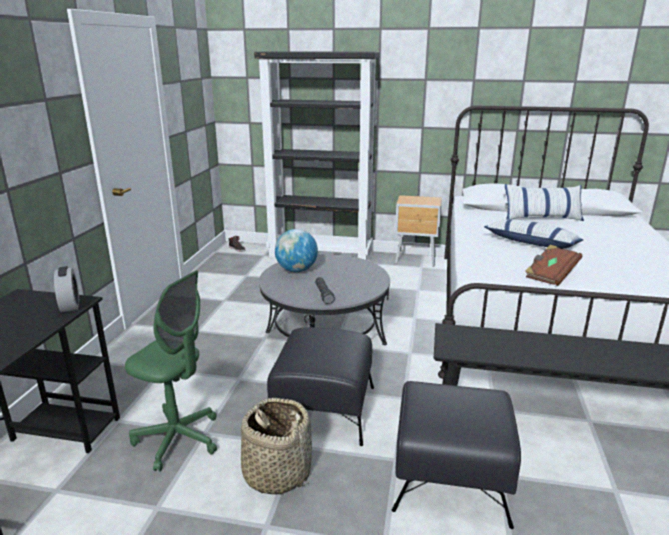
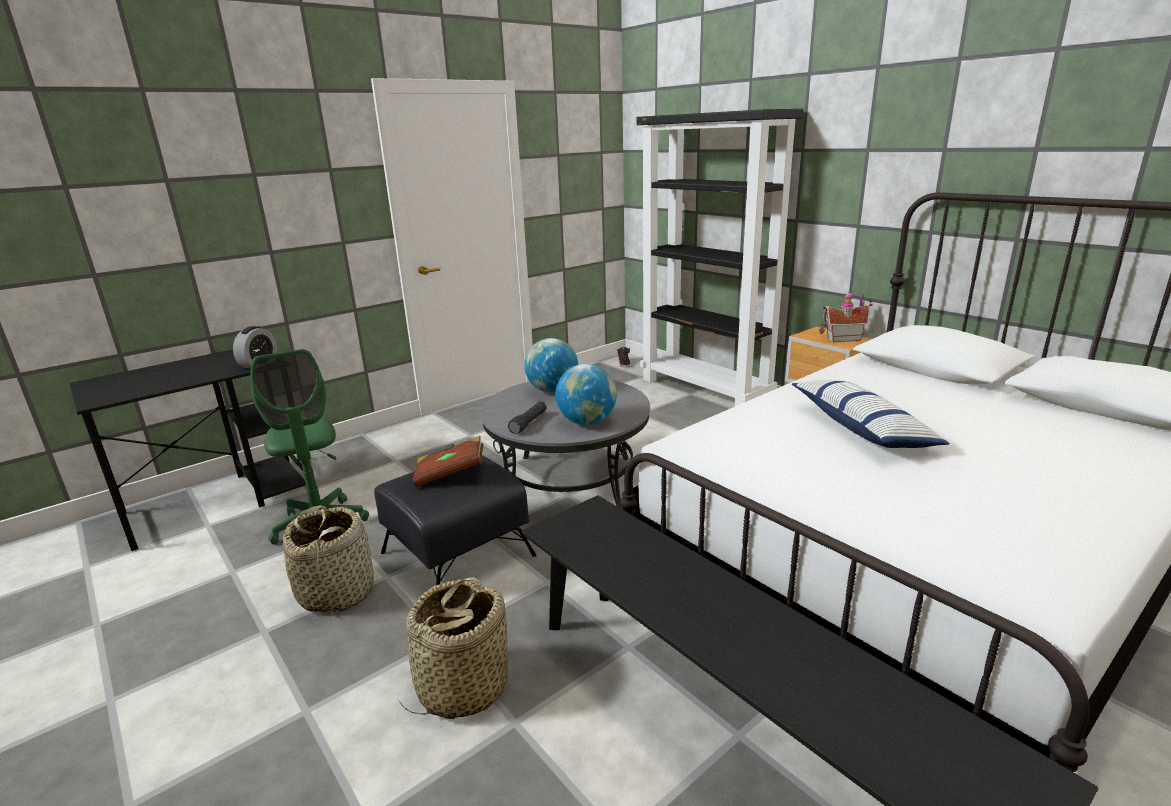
camera: 40 degrees right, 0 degrees up
black ottoman [392,381,521,529] -> basket [399,577,508,719]
pillow [505,184,584,221] -> none
brown book [525,245,582,286] -> brown book moved to [412,436,483,487]
none -> globe [556,364,617,425]
none -> toy house [819,290,873,342]

